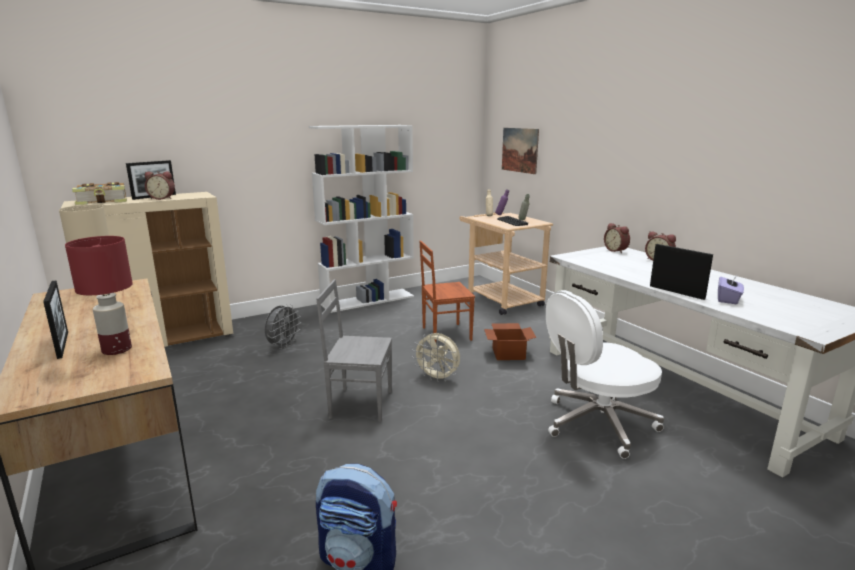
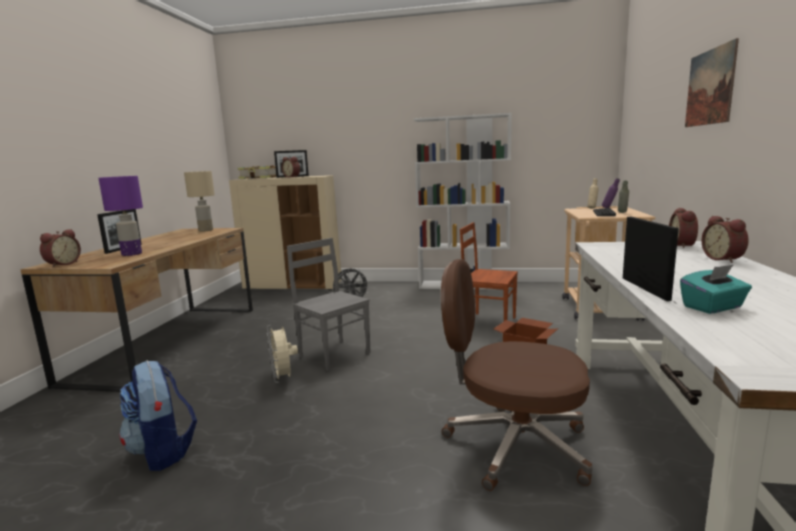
camera: 40 degrees right, 5 degrees down
red table lamp [65,236,133,355] -> purple table lamp [98,176,143,256]
beige fan [412,333,460,382] -> beige fan moved to [267,325,298,383]
picture [502,128,539,174] -> picture moved to [685,38,739,127]
white office chair [546,290,664,459] -> brown office chair [441,259,593,491]
purple tissue box [718,275,744,304] -> turquoise tissue box [680,264,752,314]
none -> alarm clock [40,229,81,267]

